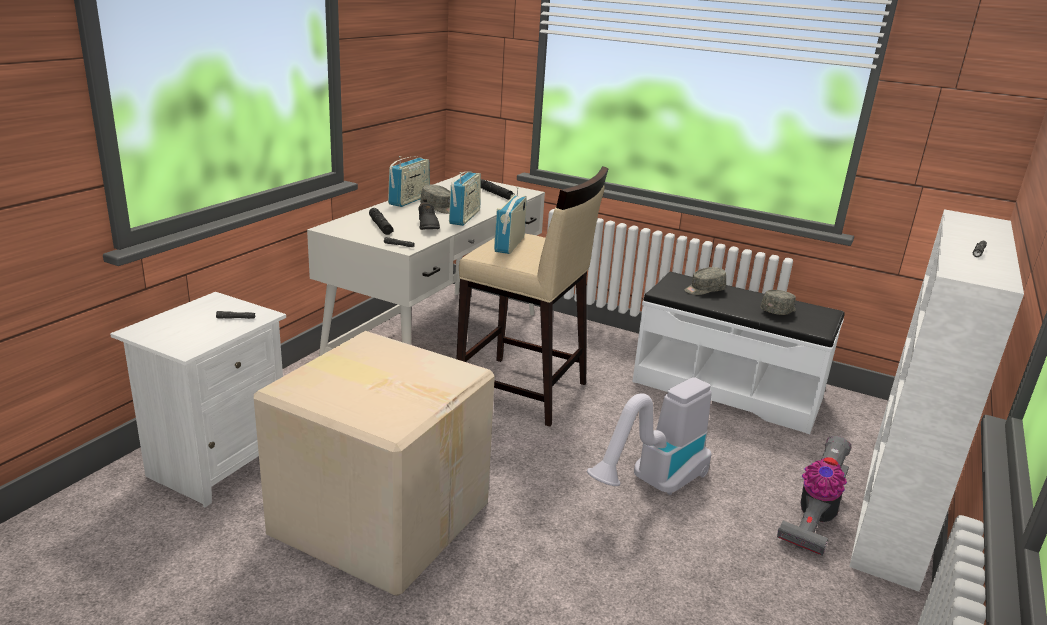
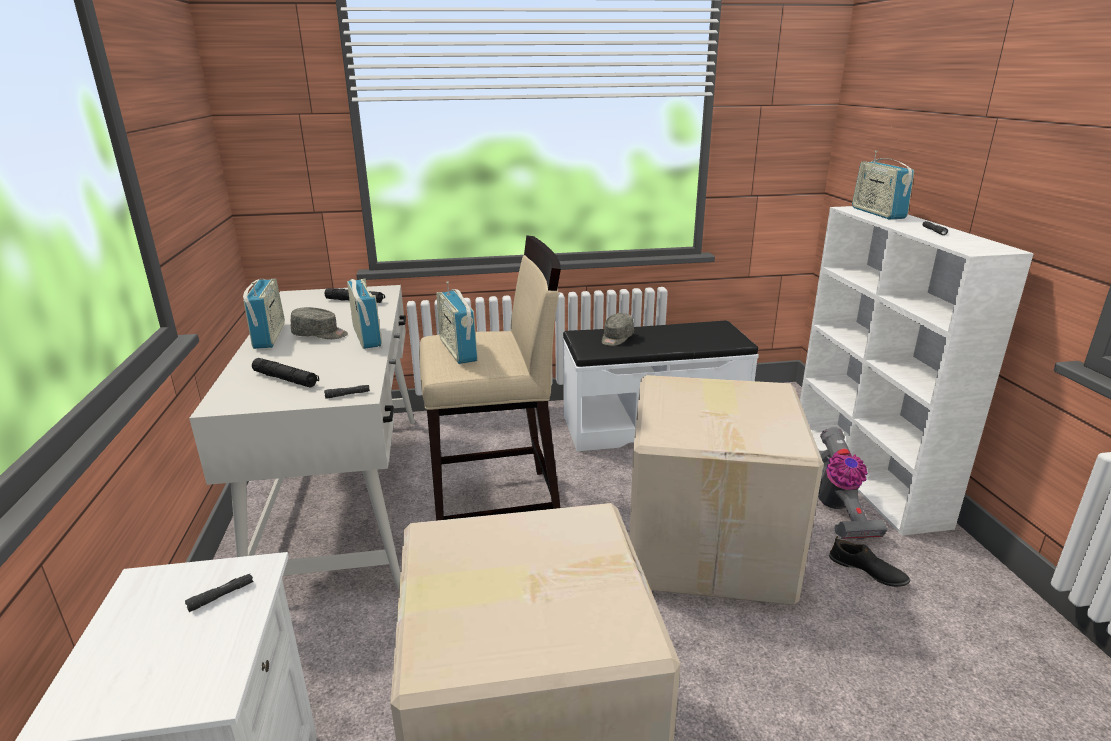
camera: 35 degrees left, 0 degrees up
black shoe [419,199,440,230] -> black shoe moved to [829,536,910,587]
vacuum cleaner [587,377,712,495] -> cardboard box [629,375,824,605]
grey cap [761,290,796,315] -> none
none -> radio [852,151,914,220]

